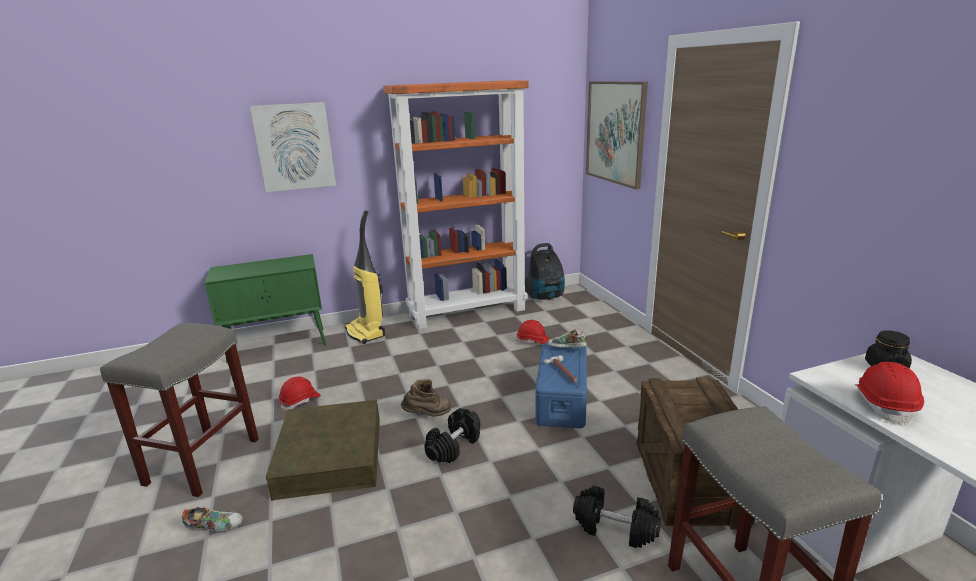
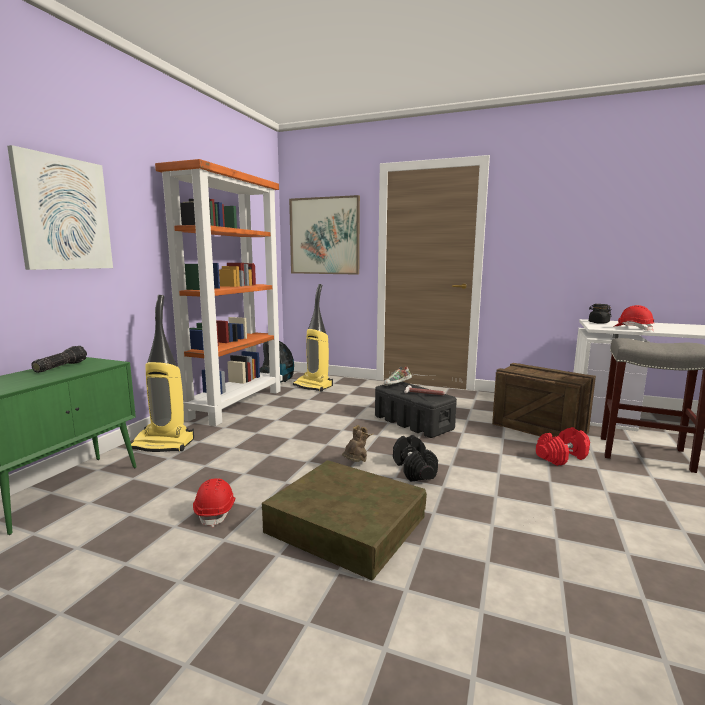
camera: 50 degrees left, 10 degrees down
grey stool [100,323,259,497] -> none
shoe [182,507,243,532] -> none
red hard hat [517,320,549,344] -> none
blue storage box [535,343,587,428] -> black storage box [375,382,457,438]
black dumbbell [573,486,661,548] -> red dumbbell [536,427,590,466]
none -> flashlight [31,346,87,373]
none -> vacuum cleaner [293,284,333,392]

